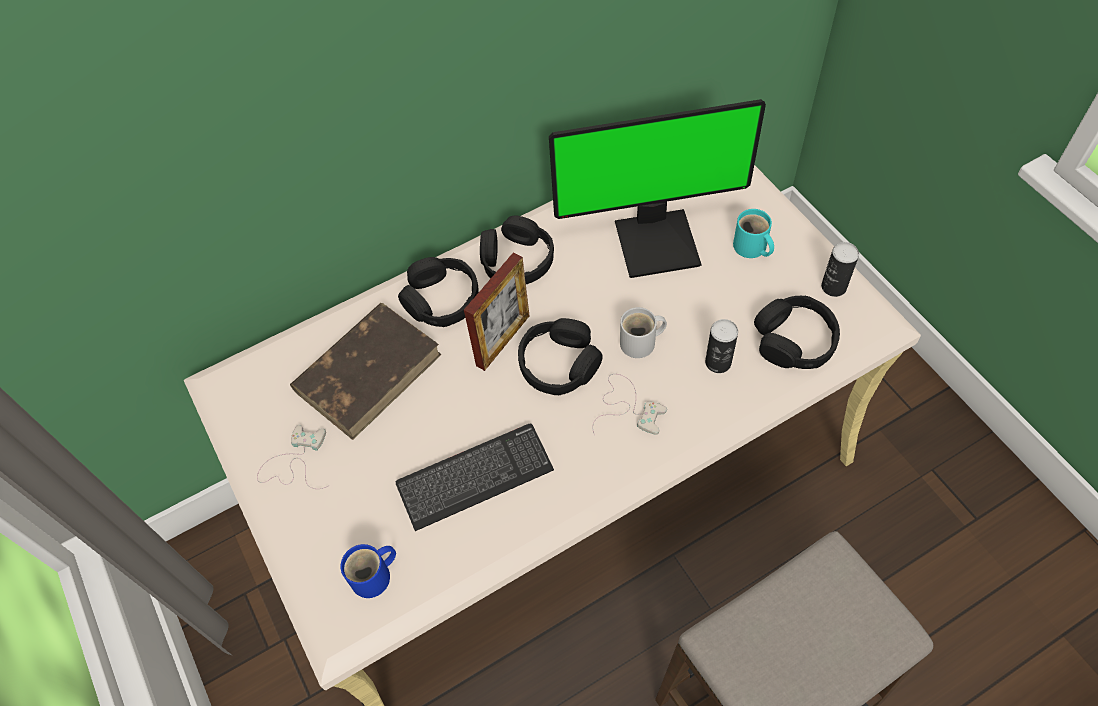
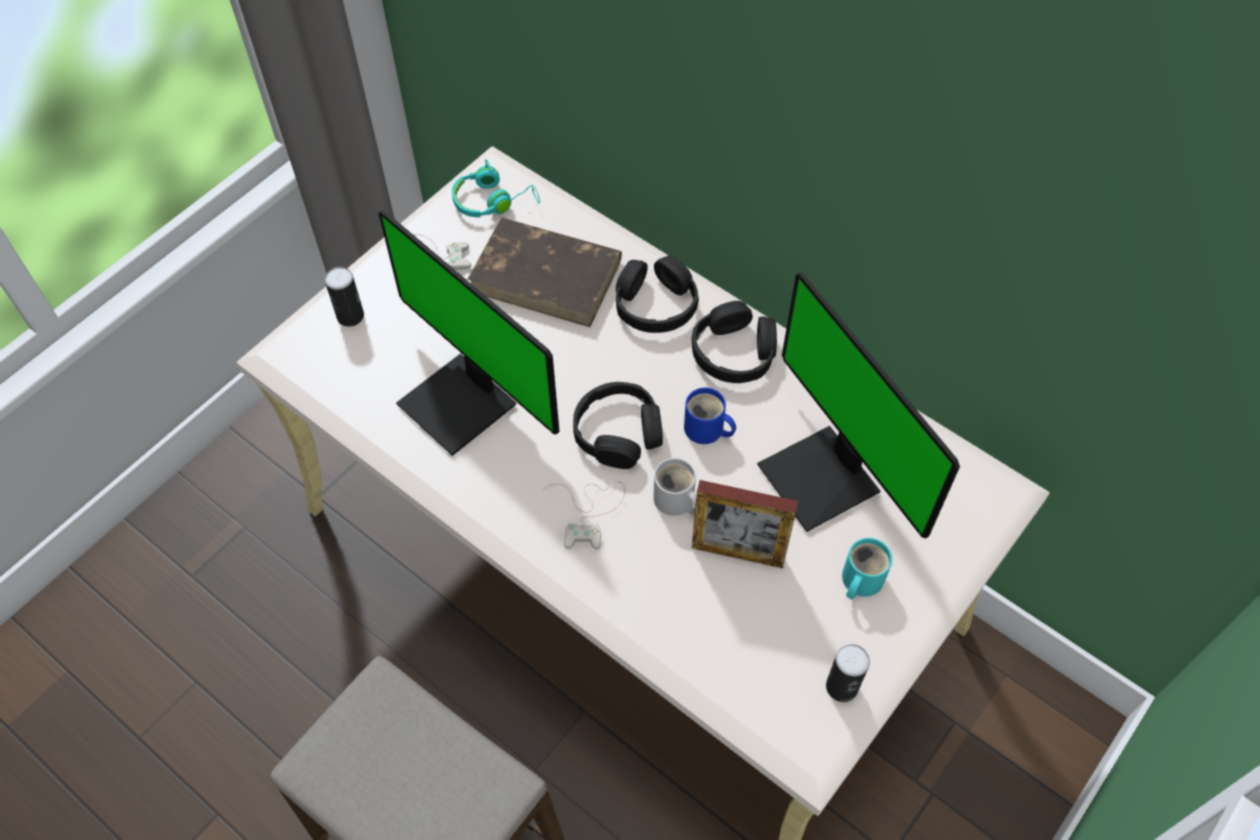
camera: 65 degrees right, 0 degrees up
blue mug [340,544,396,598] -> blue mug moved to [684,387,736,444]
keyboard [396,423,554,531] -> monitor [378,210,560,456]
picture frame [464,252,530,371] -> picture frame moved to [692,480,798,568]
can [705,319,738,373] -> can moved to [325,267,364,327]
black headphones [754,295,840,369] -> none
none -> turquoise headphones [452,159,540,217]

